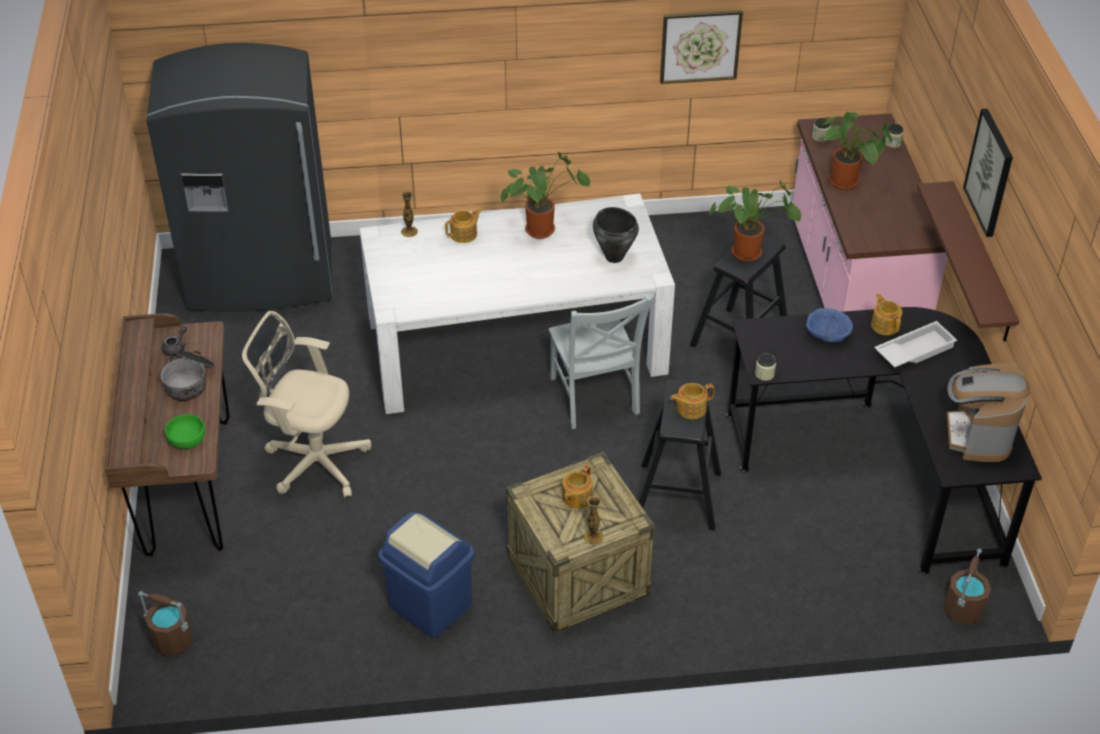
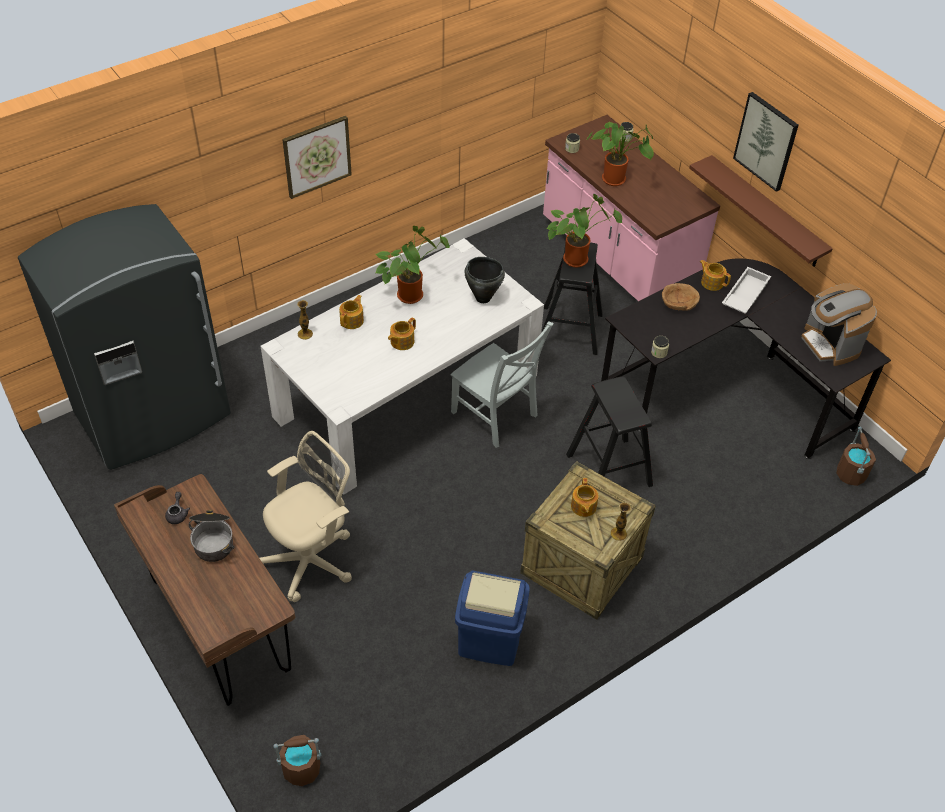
camera: 30 degrees left, 5 degrees up
green bowl [165,414,205,449] -> none
beige office chair [242,311,371,498] -> beige office chair turned 150 degrees clockwise [260,431,352,602]
picture [660,10,743,84] -> picture moved to [282,116,352,199]
teapot [670,383,714,419] -> teapot moved to [388,317,416,350]
blue bowl [806,308,853,343] -> brown bowl [662,283,700,311]

